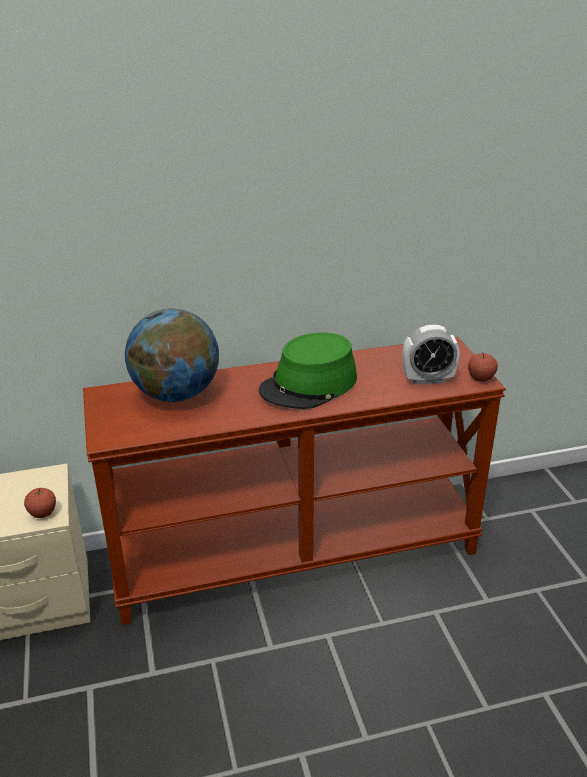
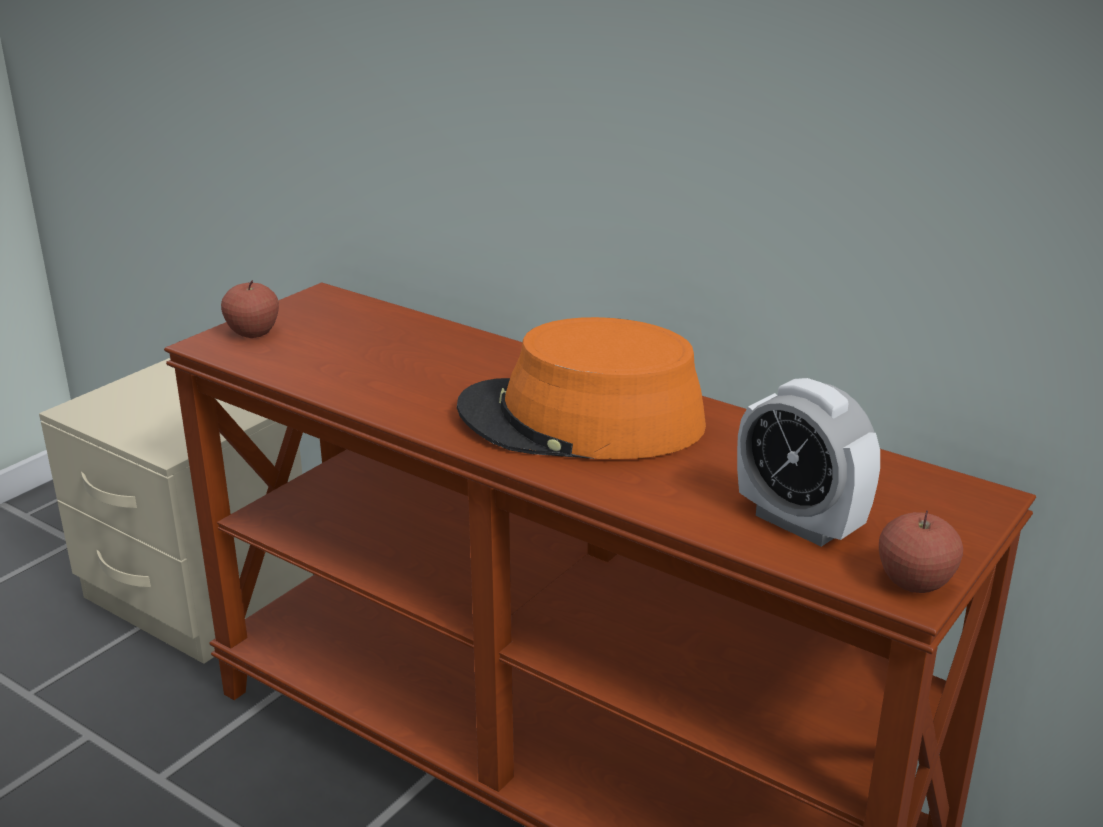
camera: 50 degrees right, 5 degrees down
apple [24,488,56,518] -> apple moved to [221,280,279,338]
globe [125,309,219,402] -> none
green hat [259,333,357,409] -> orange hat [457,317,706,459]

